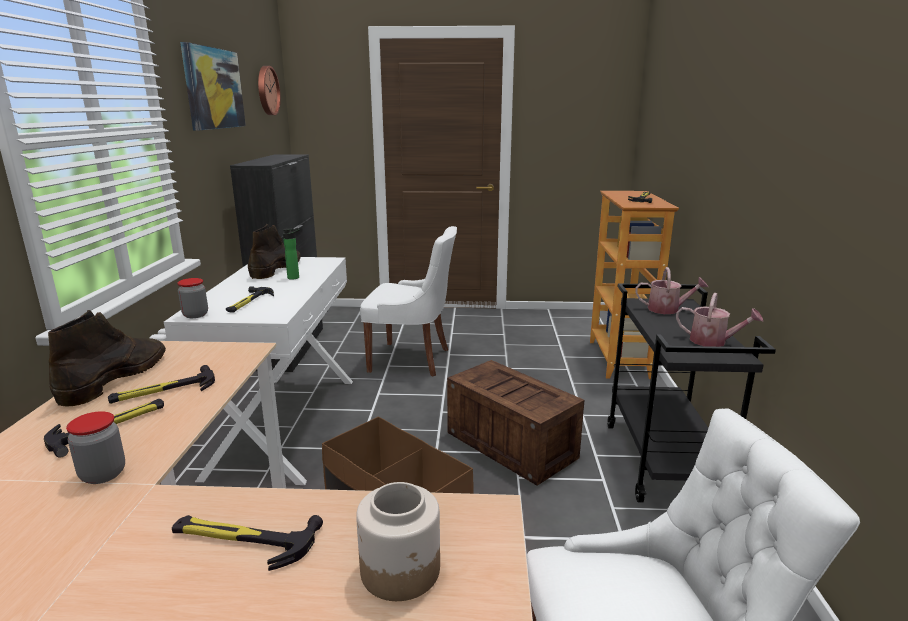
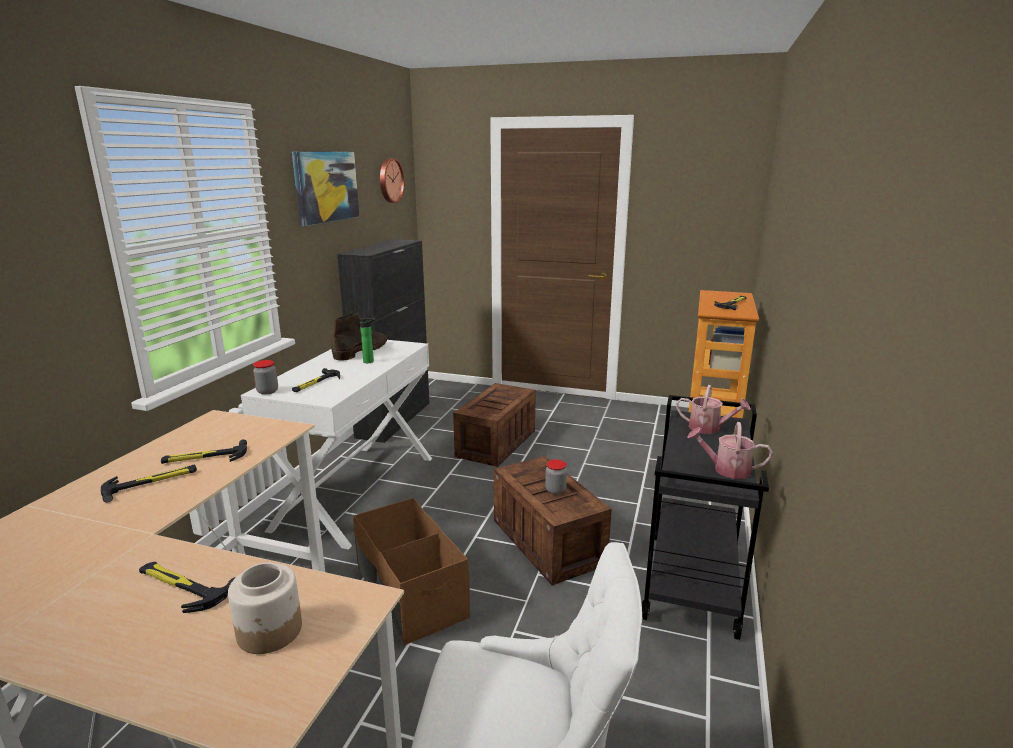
camera: 15 degrees right, 0 degrees up
brown boot [48,310,166,407] -> none
jar [66,411,125,484] -> jar moved to [545,460,567,495]
white chair [360,226,457,376] -> crate [453,383,536,467]
watering can [676,293,764,347] -> watering can turned 150 degrees clockwise [687,422,773,479]

